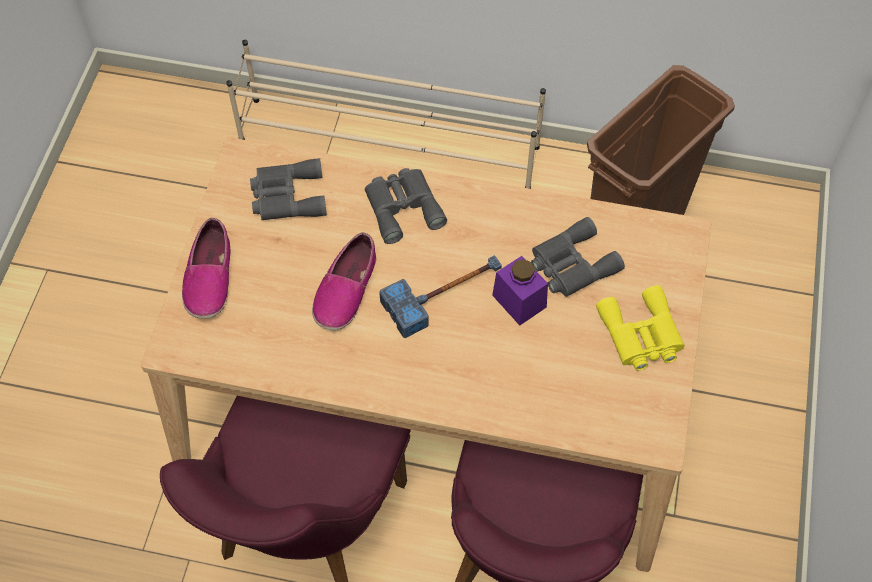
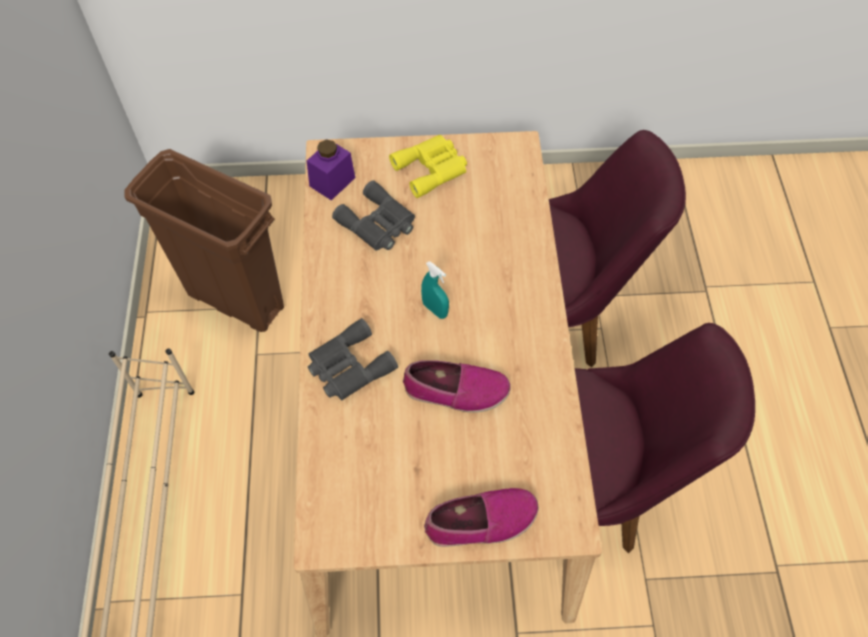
camera: 105 degrees left, 0 degrees up
grey binoculars [250,158,327,220] -> none
hammer [379,255,502,338] -> turquoise spray bottle [421,261,449,319]
purple jar [492,256,548,326] -> purple jar moved to [307,139,355,200]

